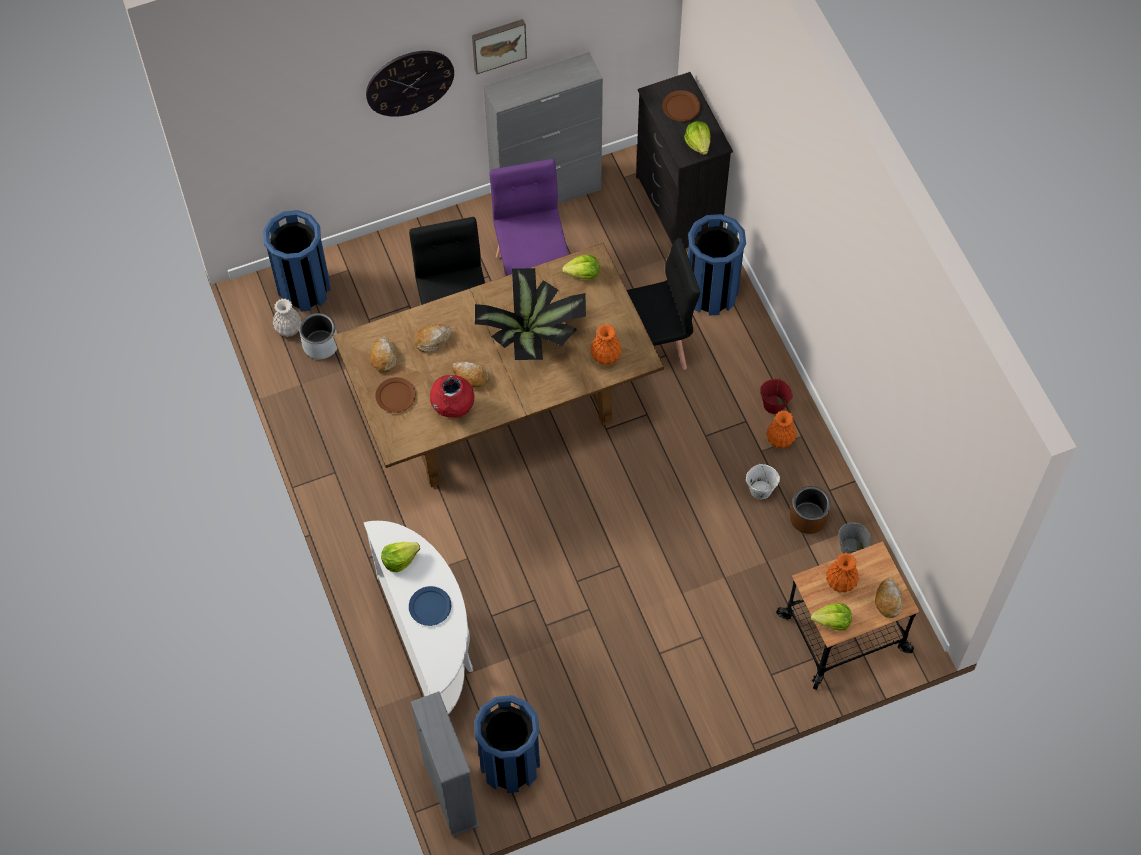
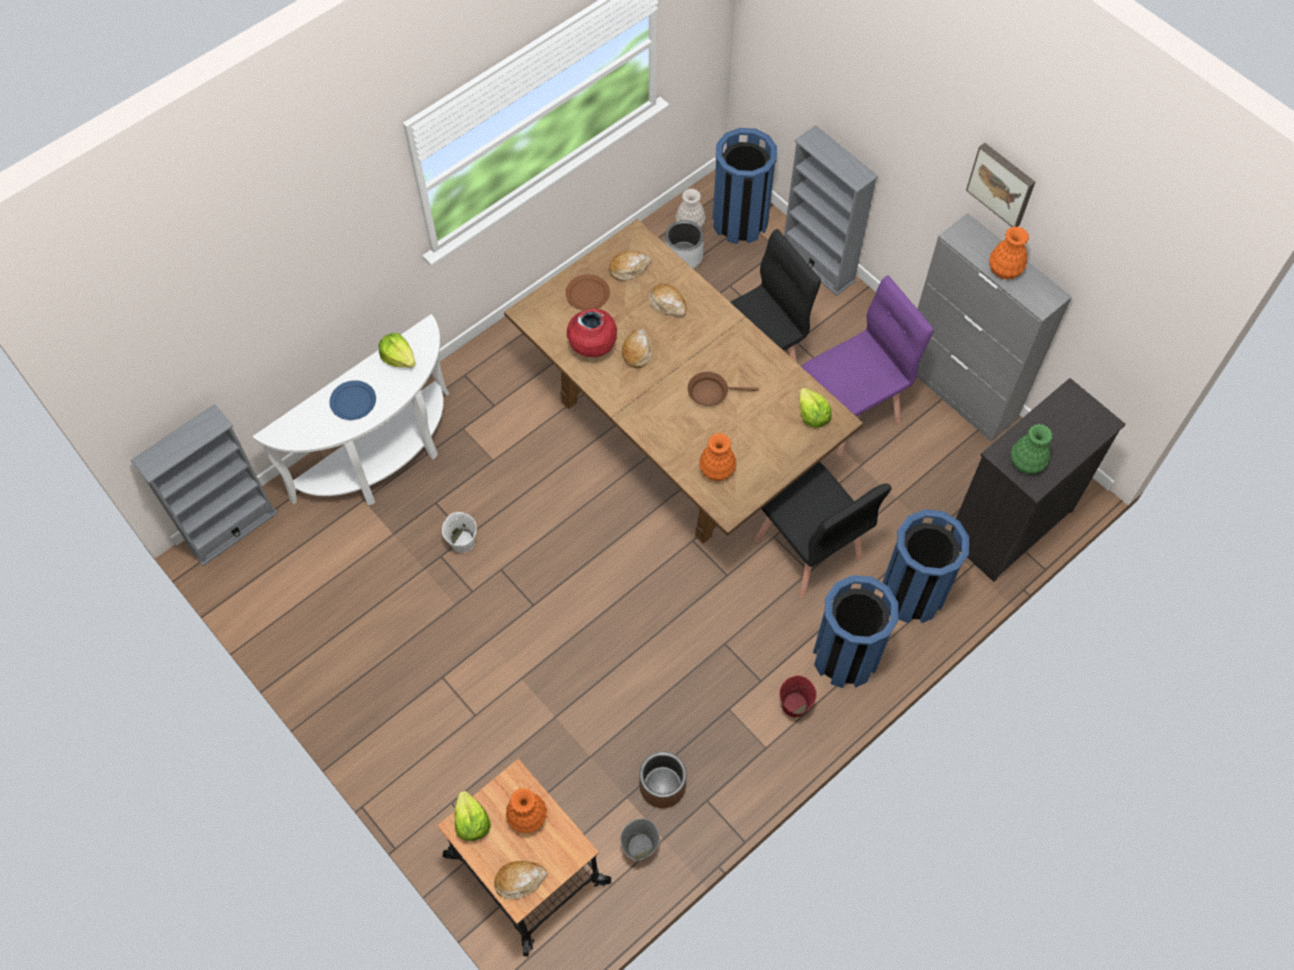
camera: 70 degrees right, 0 degrees up
wall clock [366,51,454,117] -> none
blue trash can [474,695,540,793] -> blue trash can moved to [813,575,898,688]
potted plant [475,268,586,360] -> brown frying pan [688,372,759,406]
brown plate [662,90,701,121] -> none
lettuce [684,121,711,155] -> green vase [1011,424,1053,474]
white bucket [746,464,780,499] -> white bucket moved to [442,512,477,553]
orange vase [766,410,796,449] -> orange vase moved to [989,226,1029,280]
none -> grey bookcase [784,125,878,296]

